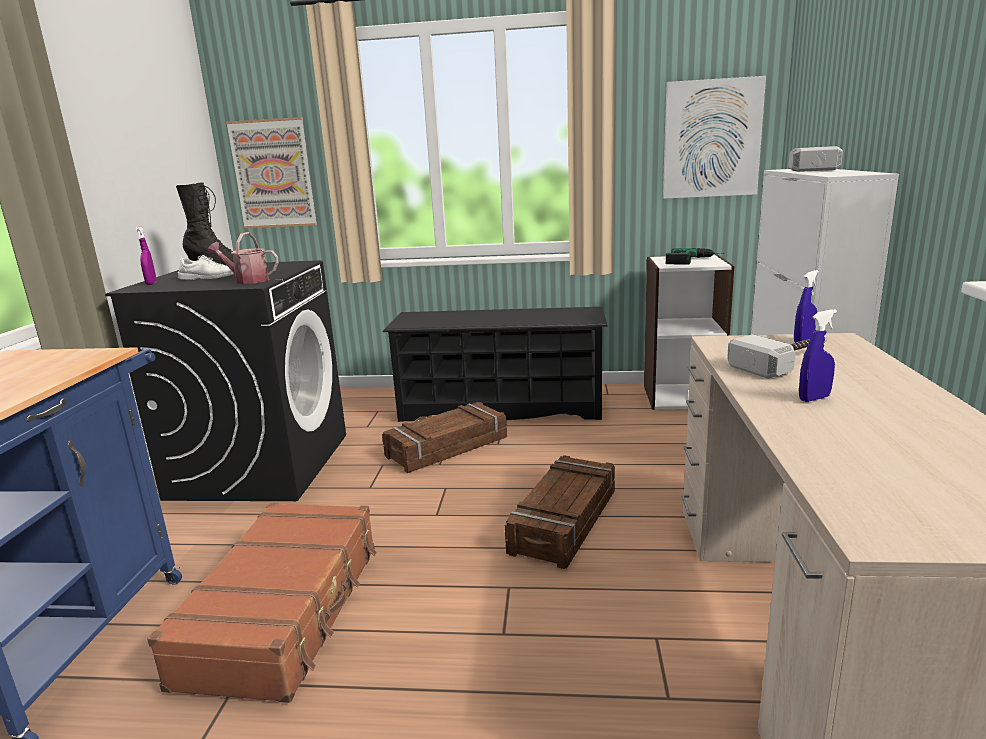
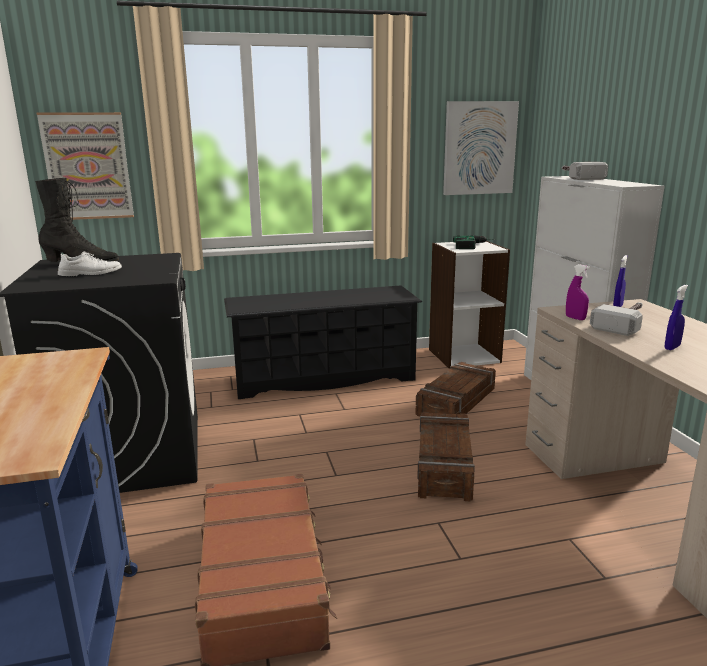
camera: 20 degrees left, 0 degrees up
purple spray bottle [136,226,157,285] -> purple spray bottle moved to [566,264,590,320]
watering can [207,232,279,284] -> none
crate [382,402,507,473] -> crate moved to [415,362,496,416]

